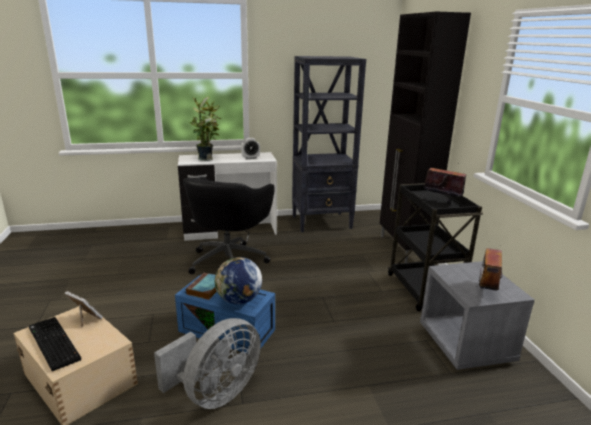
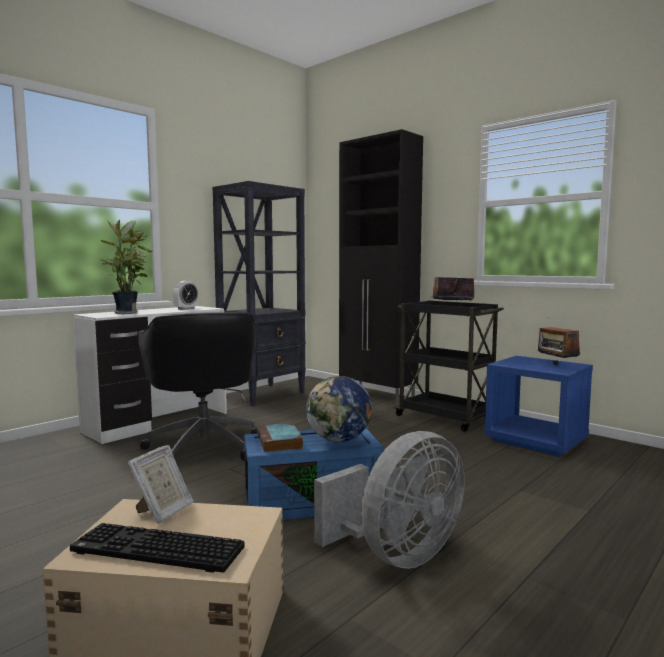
camera: 35 degrees left, 15 degrees down
picture frame [64,291,103,327] -> picture frame turned 120 degrees clockwise [128,445,194,524]
grey fan [154,318,261,409] -> grey fan turned 45 degrees clockwise [314,431,465,569]
grey nightstand [420,261,535,370] -> blue nightstand [484,356,593,457]

